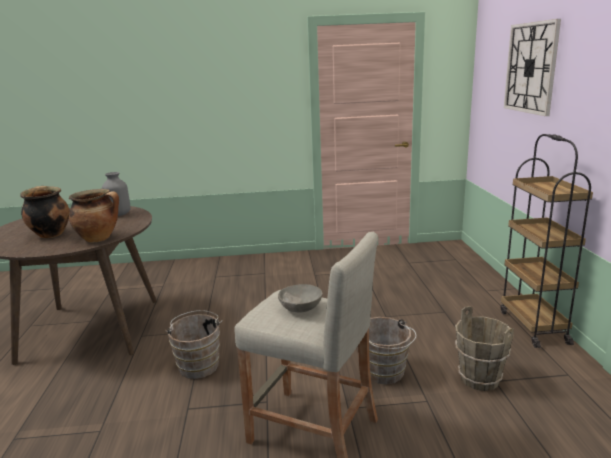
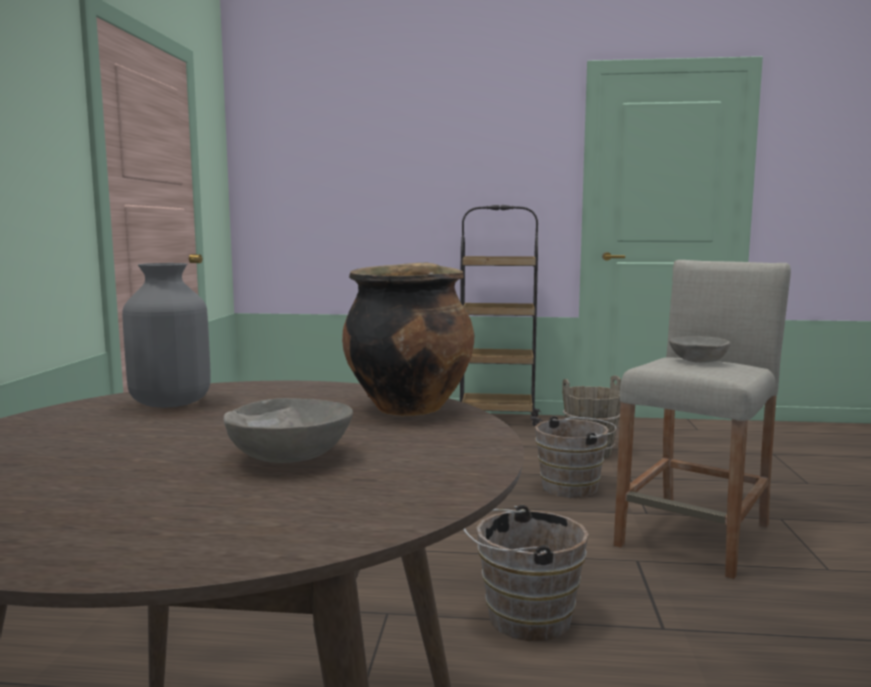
camera: 80 degrees left, 10 degrees down
cooking pot [20,186,70,238] -> grey bowl [223,398,353,463]
wall clock [504,19,561,116] -> none

